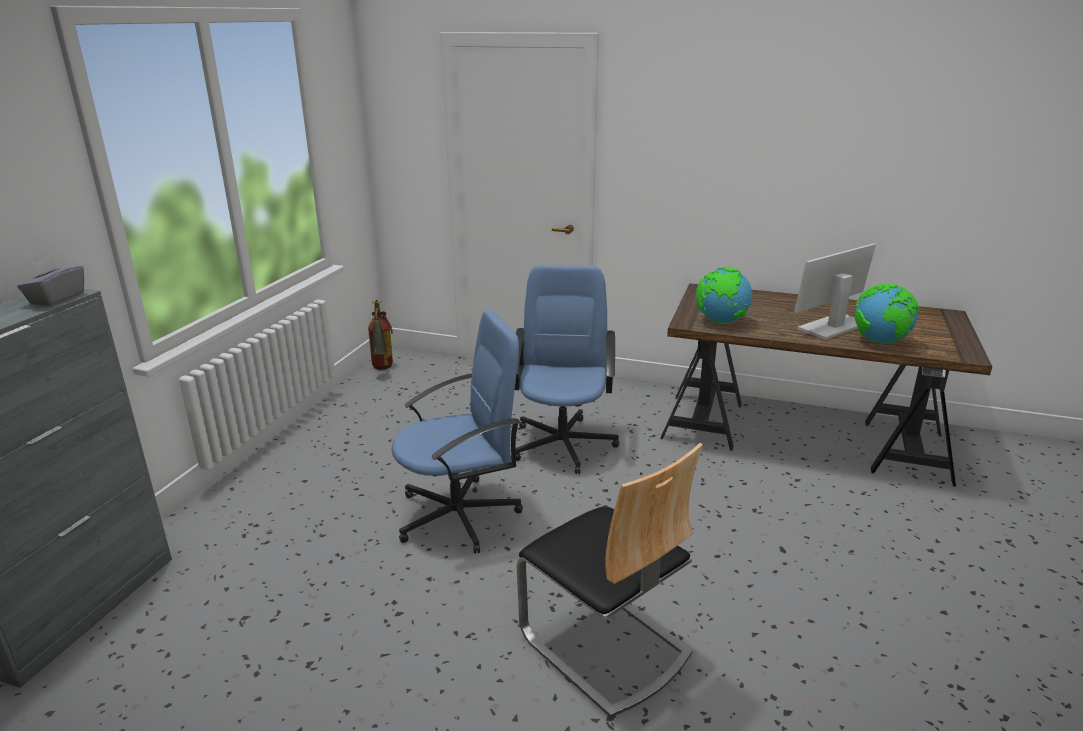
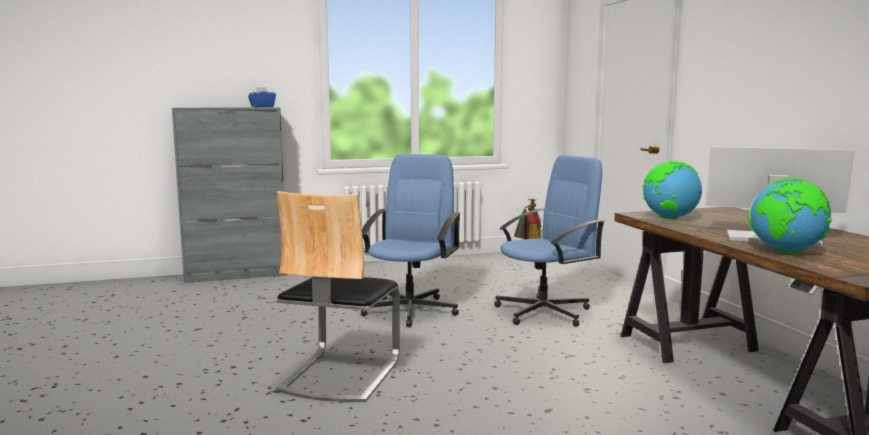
camera: 55 degrees right, 15 degrees down
grey tissue box [17,256,84,306] -> blue tissue box [248,87,276,107]
blue office chair [392,310,523,554] -> blue office chair turned 105 degrees counterclockwise [361,154,461,327]

